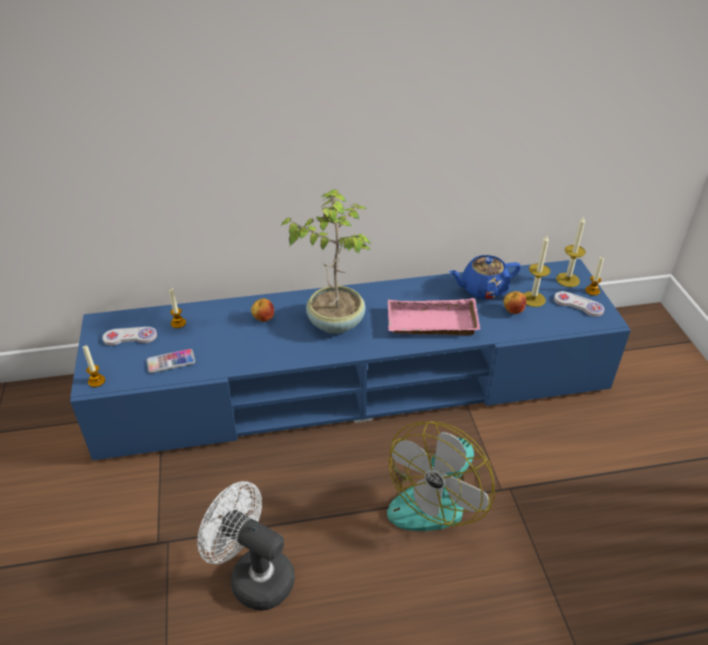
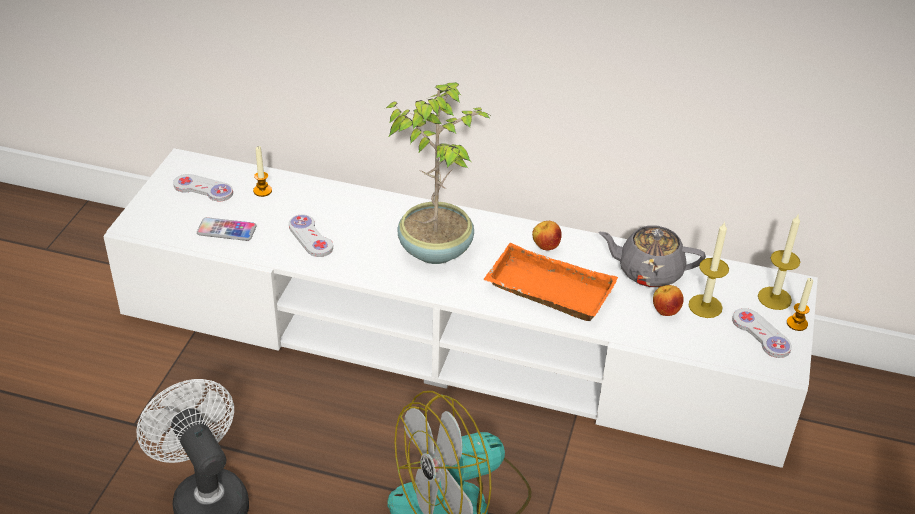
camera: 25 degrees right, 0 degrees up
blue tv stand [70,259,631,460] -> white tv stand [103,148,818,468]
candle [83,345,105,387] -> none
apple [251,299,274,322] -> apple moved to [532,221,562,251]
pink tray [387,298,480,335] -> orange tray [484,243,618,321]
blue teapot [449,255,521,299] -> grey teapot [598,225,706,287]
none -> white game controller [289,215,333,257]

